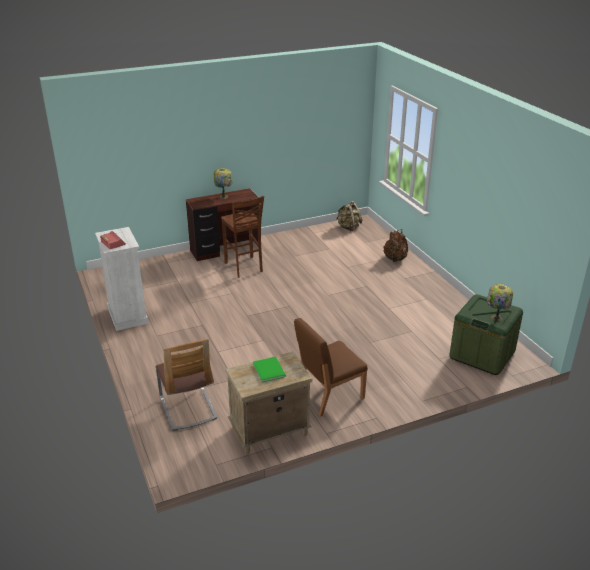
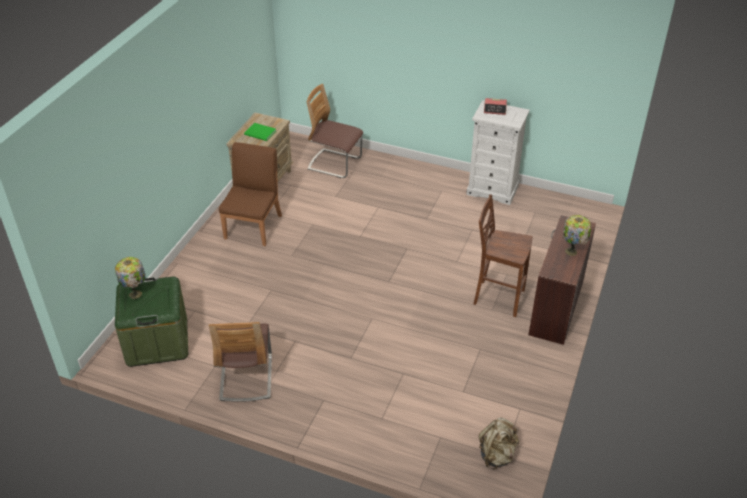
camera: 135 degrees right, 10 degrees up
brown backpack [384,230,408,262] -> none
none -> chair [209,322,272,402]

